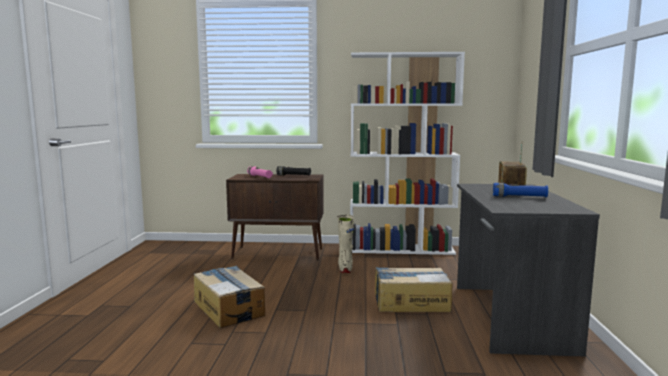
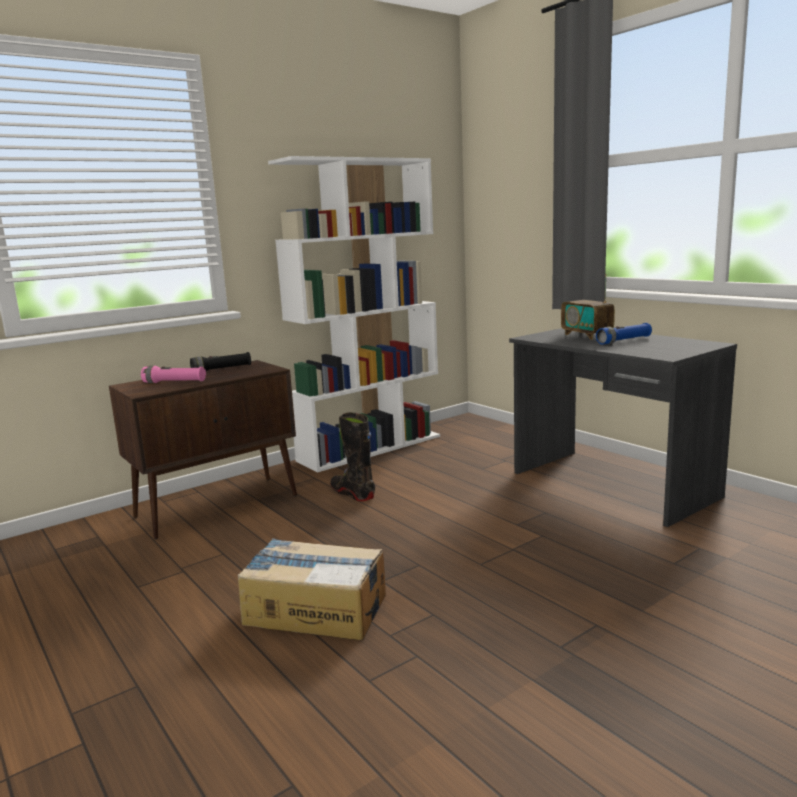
camera: 40 degrees left, 5 degrees up
beige boot [337,215,354,273] -> black boot [330,412,375,501]
cardboard box [375,267,453,312] -> none

